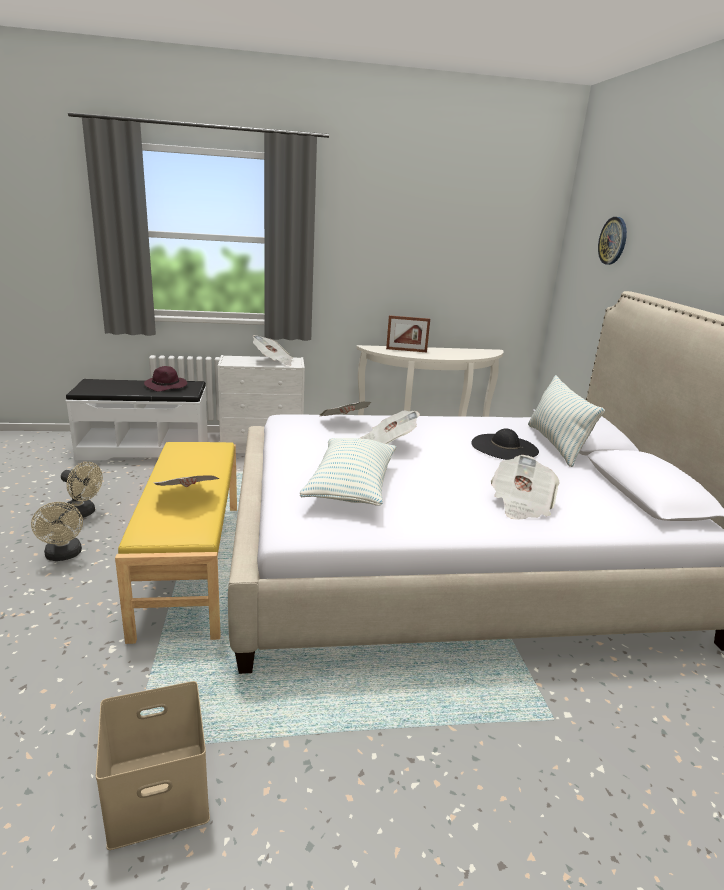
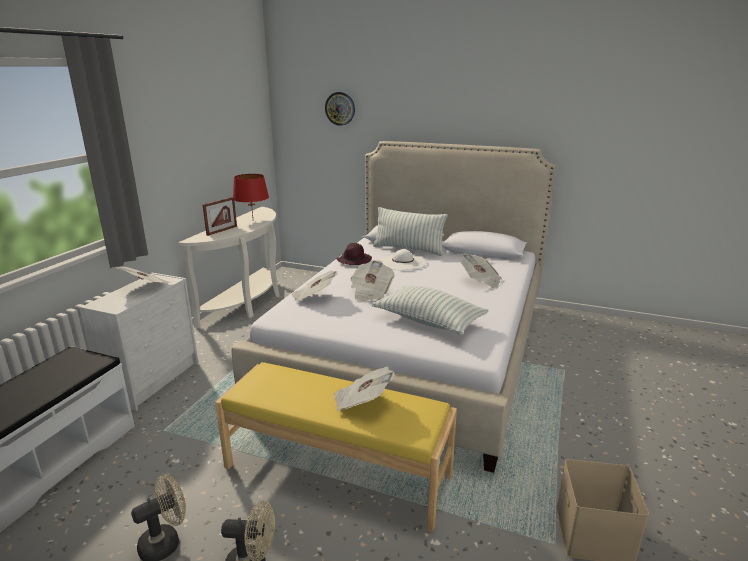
camera: 60 degrees left, 0 degrees up
purple hat [144,366,187,392] -> purple hat moved to [336,243,372,265]
black hat [471,428,539,460] -> white hat [380,249,426,270]
none -> red table lamp [233,174,269,217]

